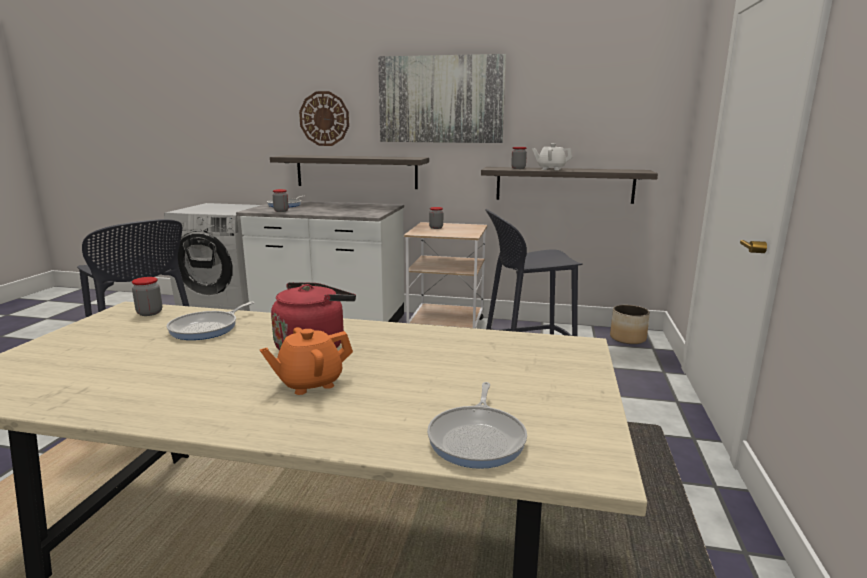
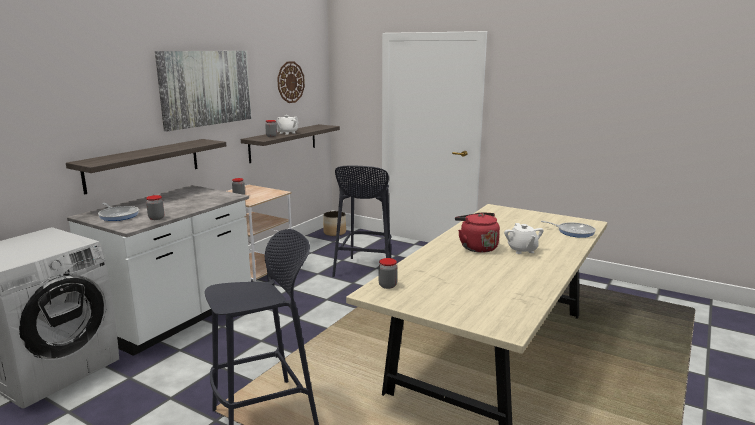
camera: 70 degrees left, 0 degrees up
frying pan [167,302,255,340] -> none
orange teapot [260,327,353,395] -> white teapot [504,223,544,254]
wall clock [299,91,349,146] -> wall clock moved to [277,61,305,103]

